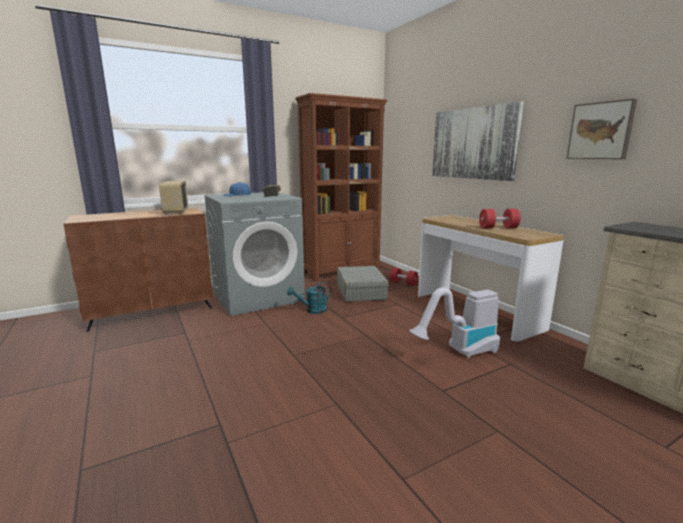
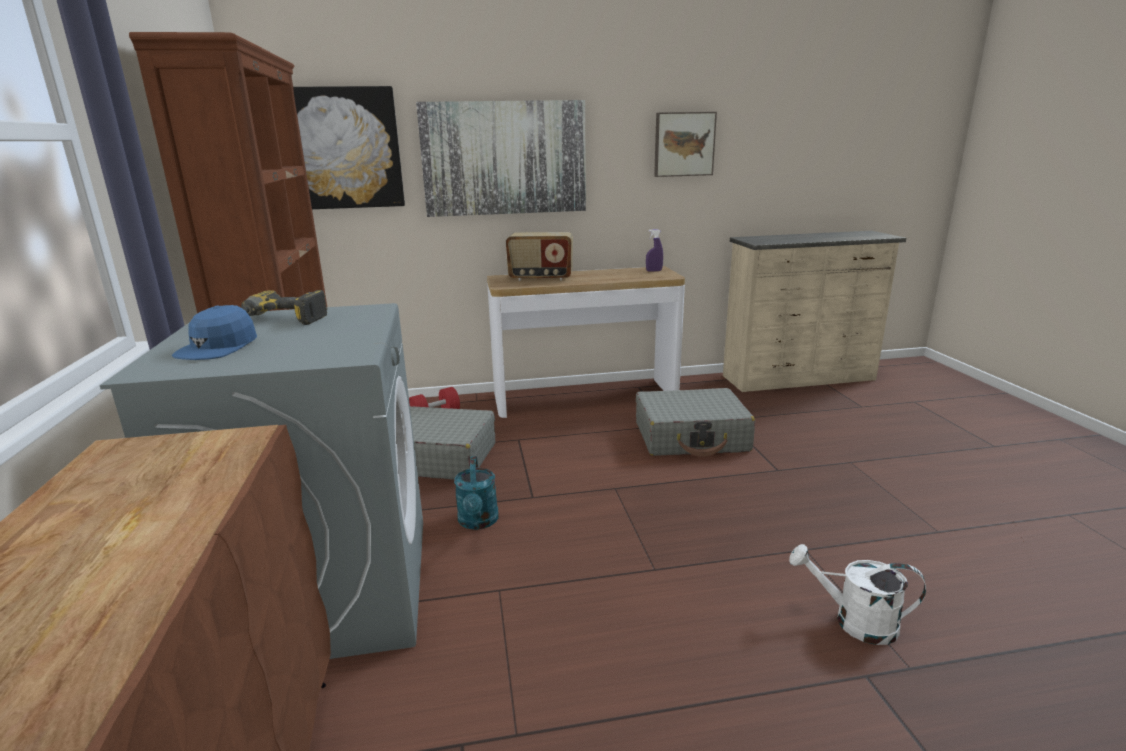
camera: 70 degrees left, 5 degrees up
radio [159,181,188,215] -> radio moved to [506,232,573,281]
vacuum cleaner [409,287,500,358] -> grey suitcase [636,388,755,457]
red dumbbell [479,209,521,228] -> none
none -> picture [293,86,405,209]
none -> purple spray bottle [646,229,663,272]
none -> white watering can [789,544,926,645]

